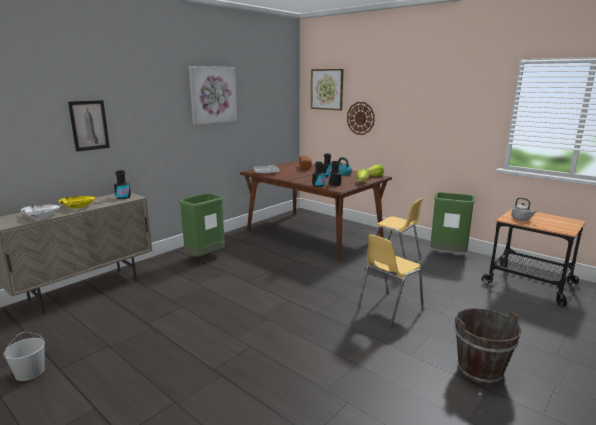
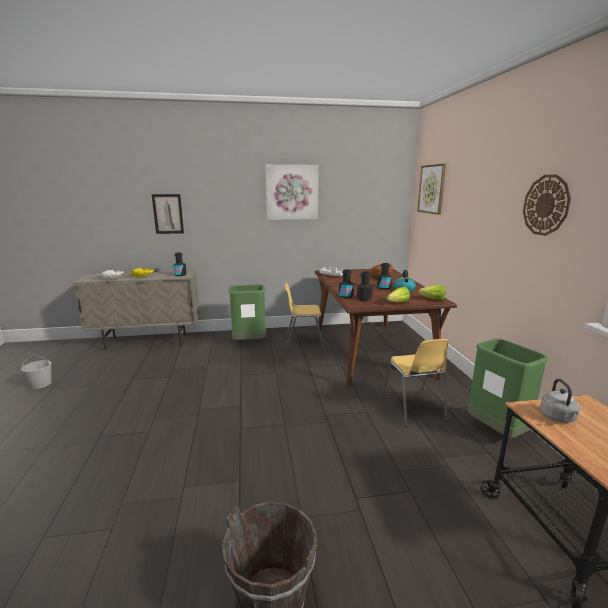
camera: 40 degrees right, 0 degrees up
wall clock [347,102,375,135] -> wall clock moved to [523,174,571,236]
yellow chair [357,234,424,327] -> yellow chair moved to [285,283,324,349]

